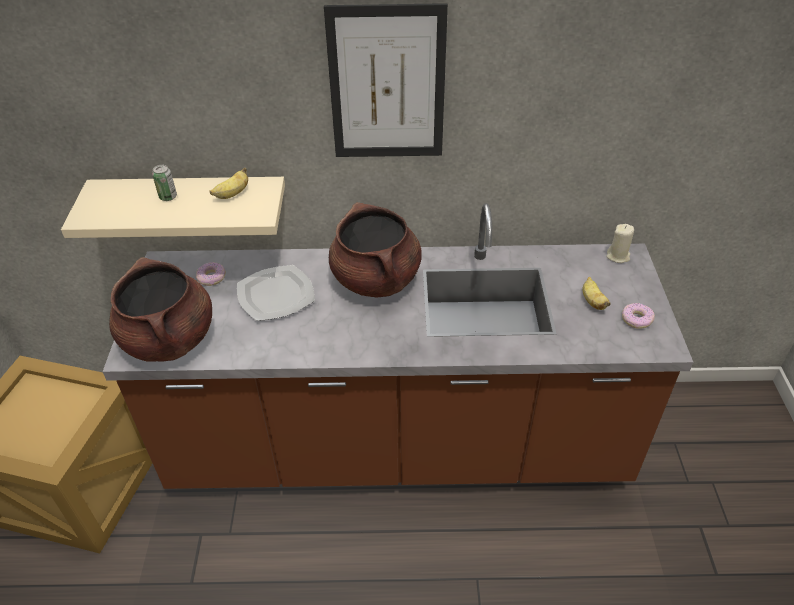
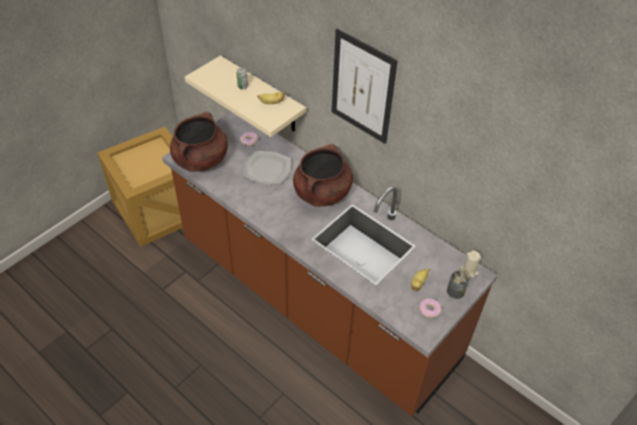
camera: 40 degrees right, 5 degrees up
none -> can [447,271,469,299]

